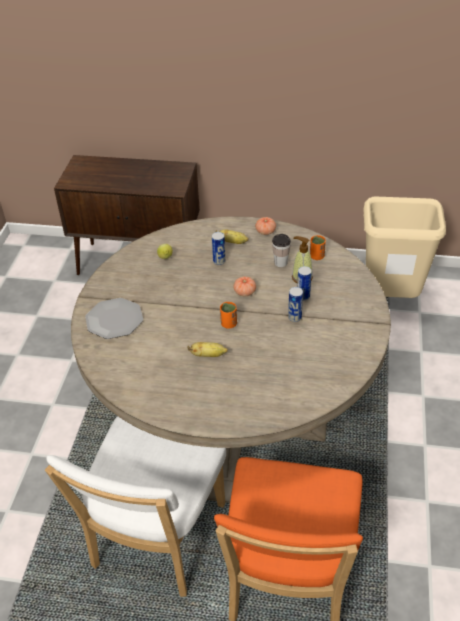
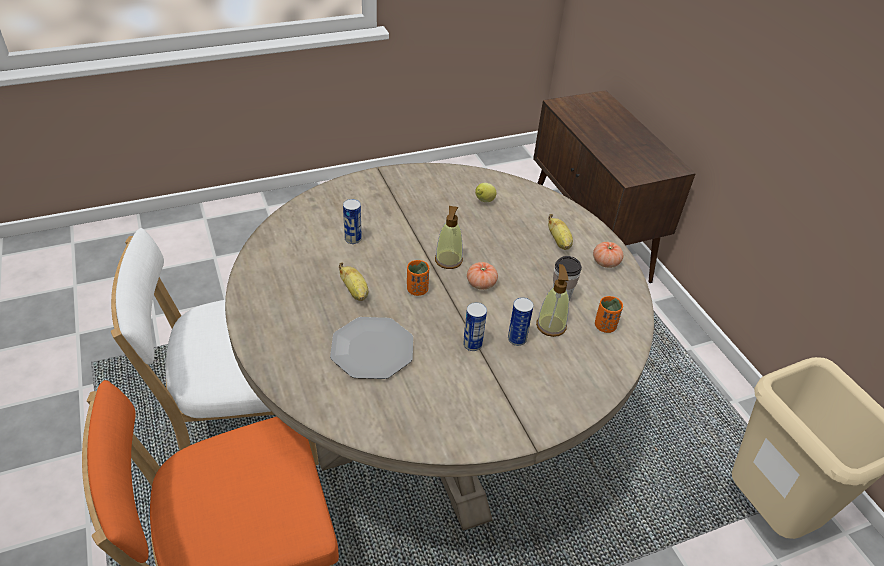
camera: 55 degrees right, 0 degrees up
plate [85,298,143,339] -> plate moved to [330,317,413,379]
can [212,232,225,265] -> can moved to [343,199,362,244]
none -> soap dispenser [435,206,463,269]

